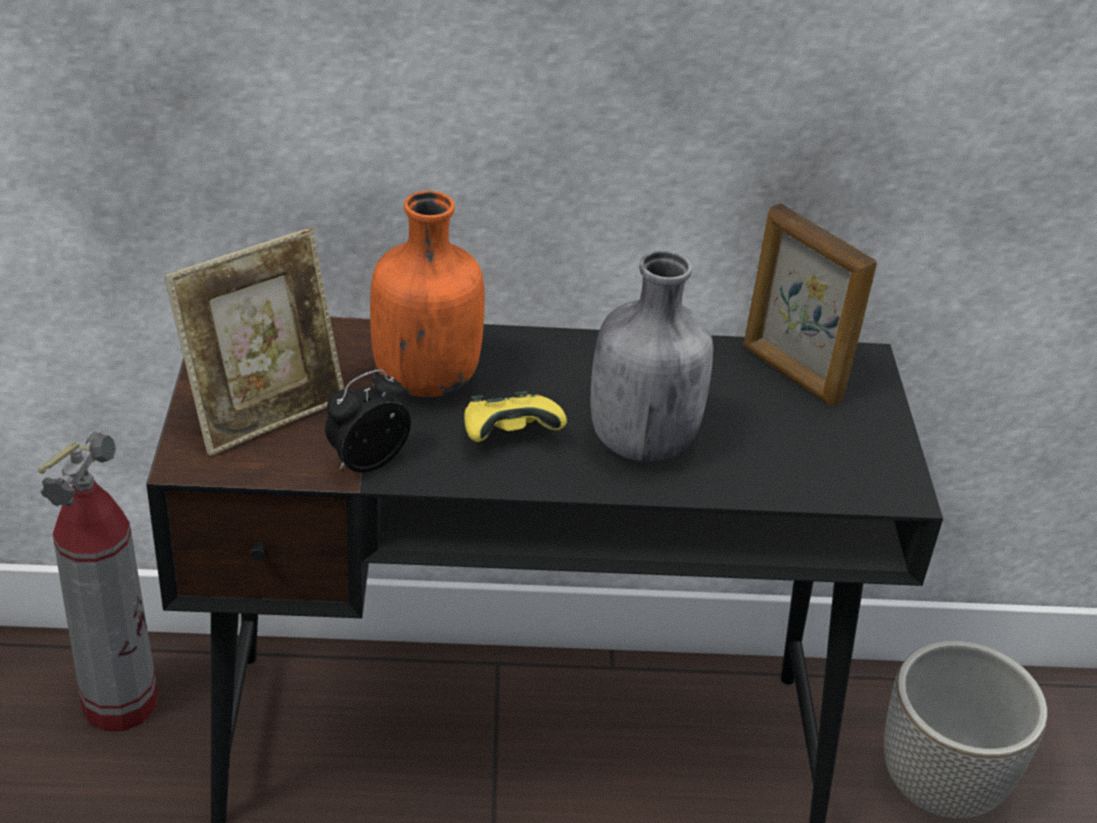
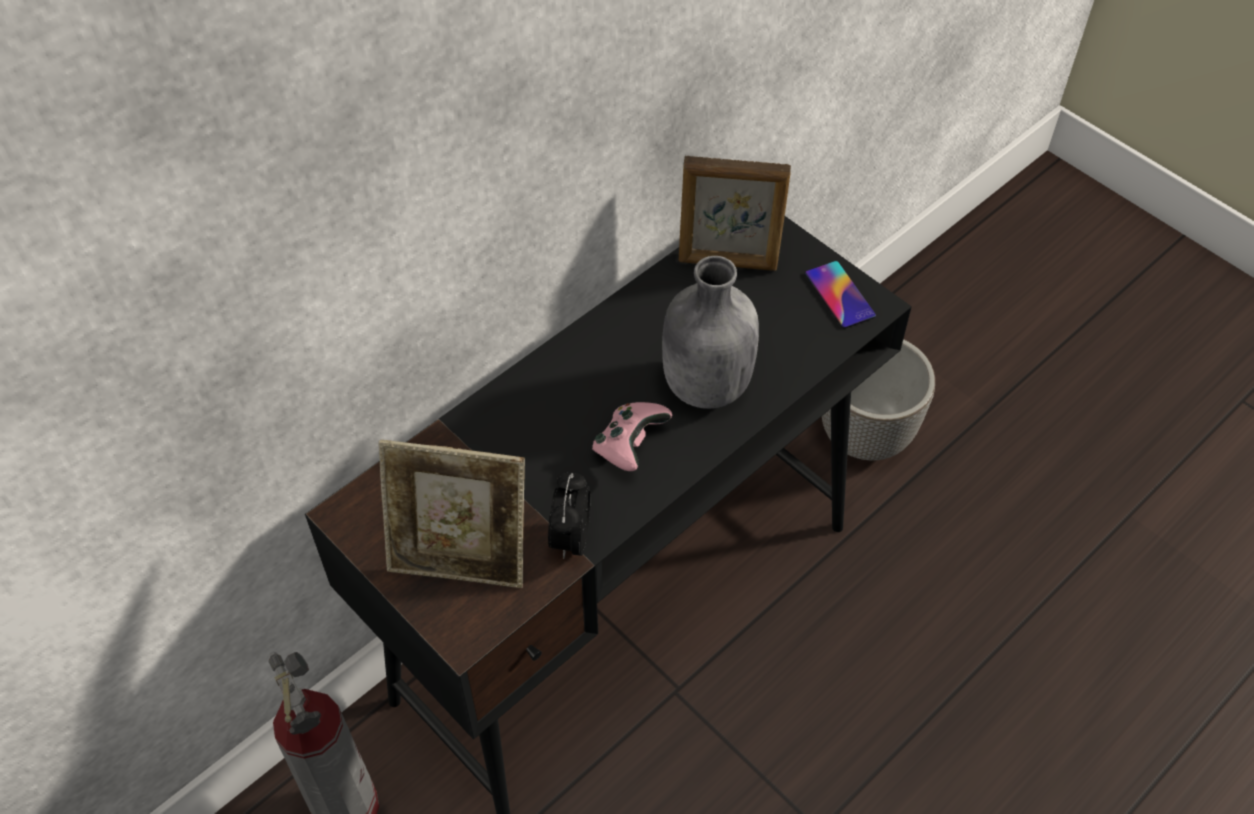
camera: 40 degrees left, 15 degrees up
picture frame [164,228,344,456] -> picture frame turned 90 degrees clockwise [378,440,525,588]
orange bottle [370,191,485,397] -> none
yellow game controller [464,391,567,442] -> pink game controller [592,402,672,471]
none -> phone [805,261,876,329]

